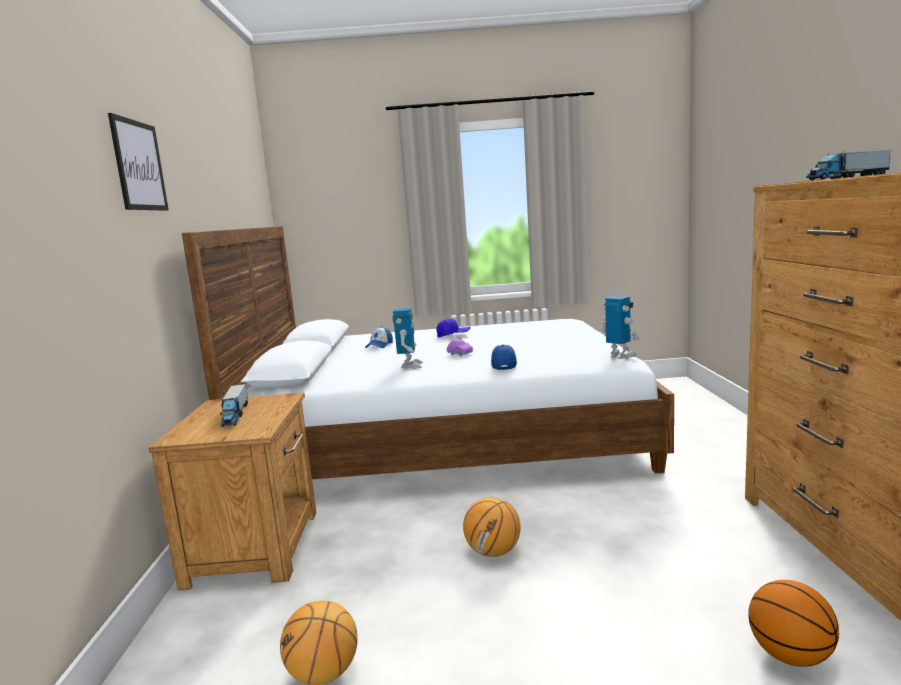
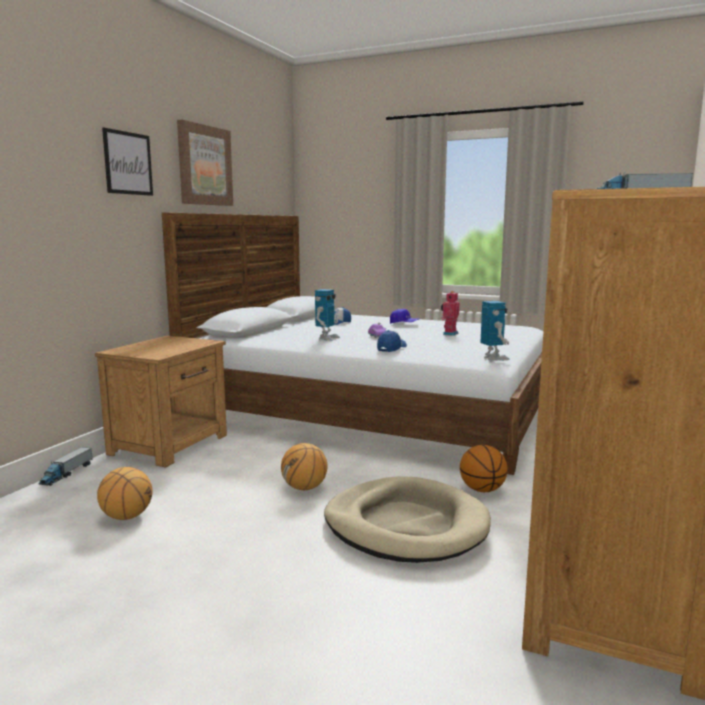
camera: 25 degrees right, 0 degrees up
toy truck [220,384,248,427] -> toy truck moved to [39,447,93,486]
basketball [749,580,839,667] -> basketball moved to [460,445,508,492]
none -> picture [177,119,233,206]
none -> beige dog bed [324,476,491,563]
none -> toy robot [441,291,459,336]

